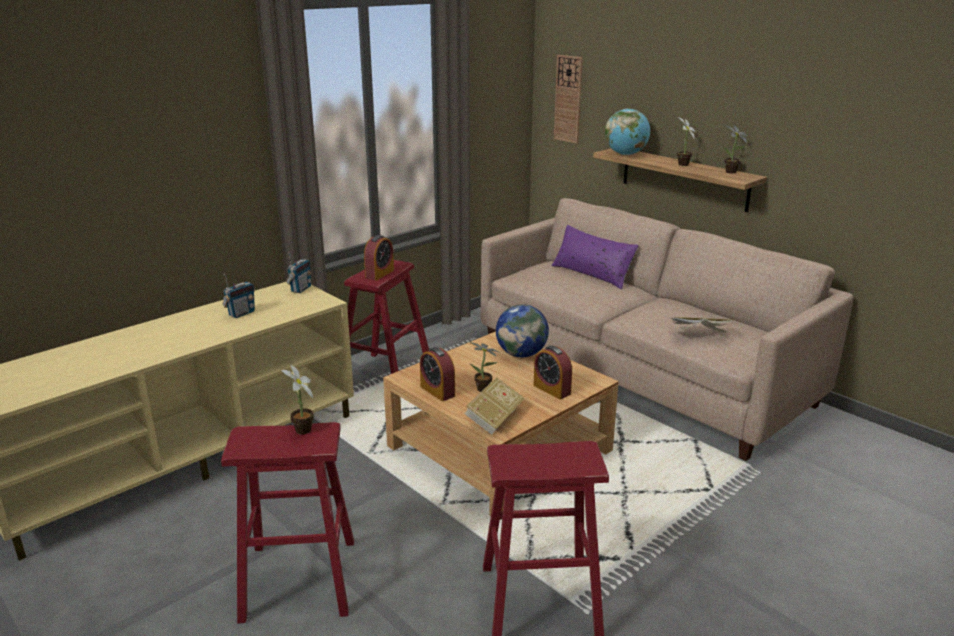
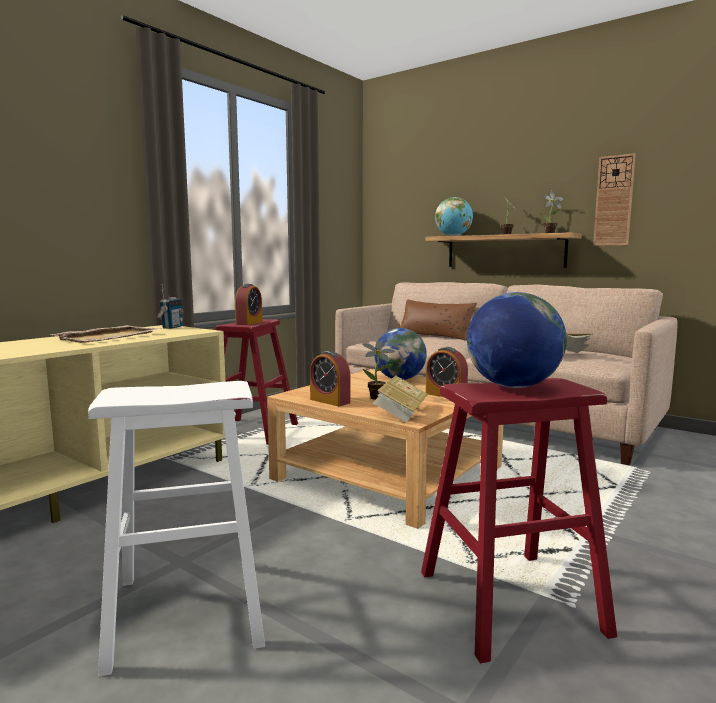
camera: 10 degrees left, 15 degrees down
red stool [221,422,354,623] -> white stool [88,381,265,677]
radio [222,274,255,318] -> beige tray [51,325,161,343]
potted plant [281,364,314,434] -> none
purple pillow [552,225,639,289] -> brown pillow [400,299,477,341]
wall clock [554,55,583,144] -> wall clock moved to [593,153,636,246]
none -> globe [467,292,567,388]

